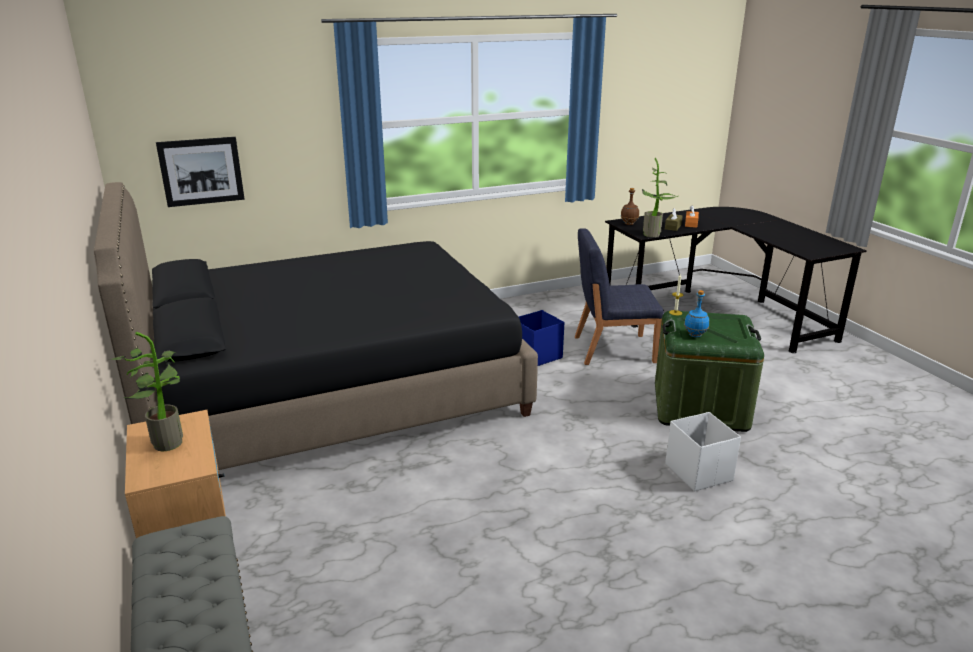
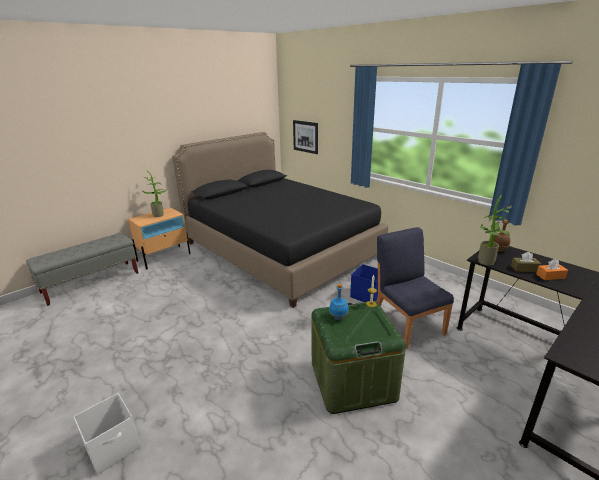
camera: 70 degrees right, 0 degrees up
white storage box [665,412,741,492] -> white storage box moved to [73,393,141,475]

